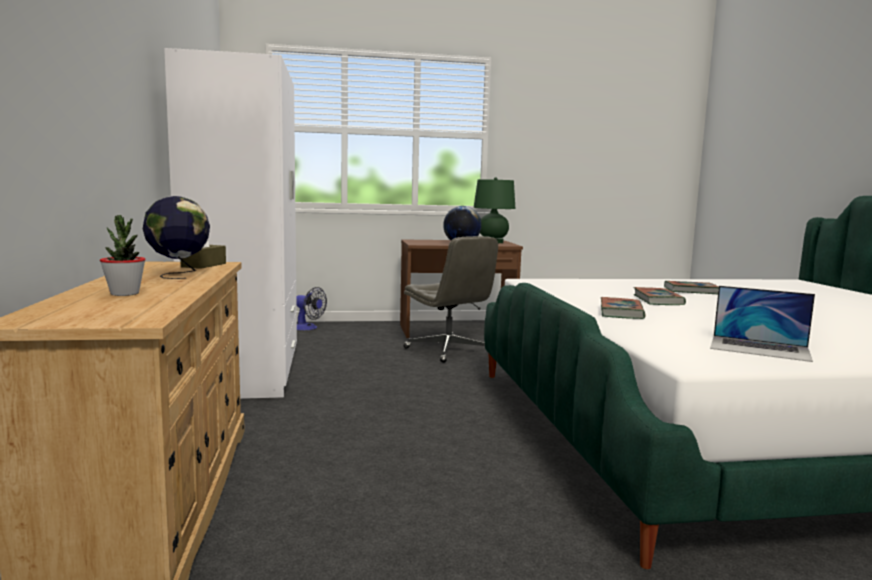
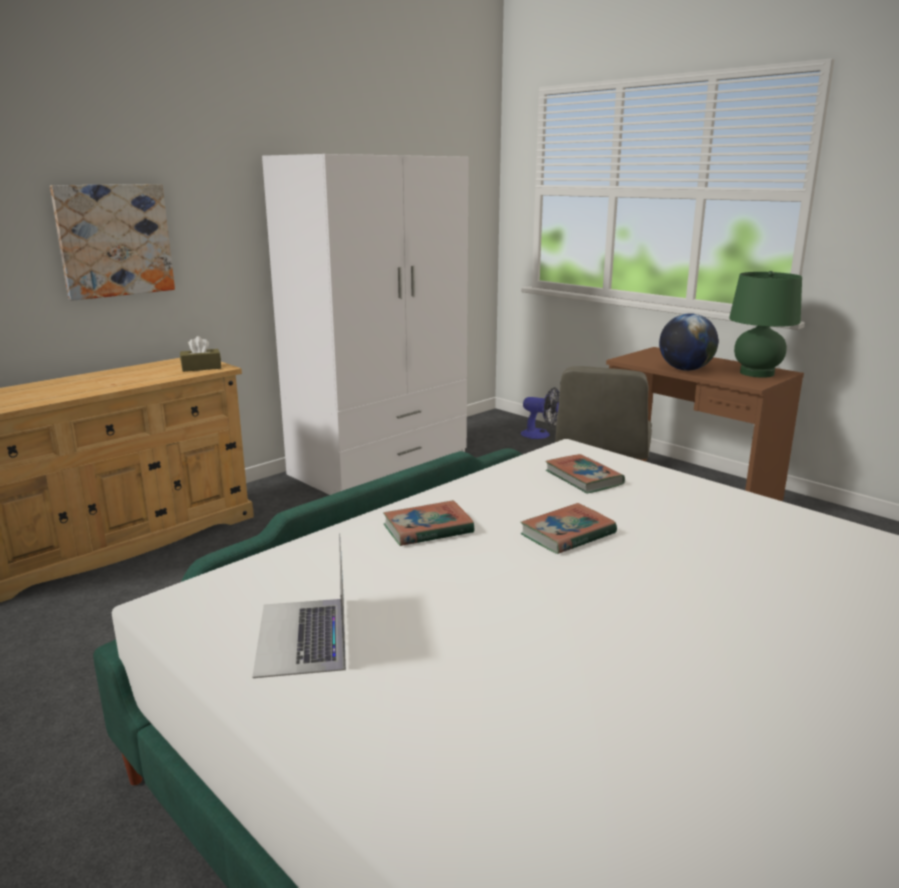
camera: 55 degrees right, 10 degrees up
potted plant [100,215,146,296] -> none
globe [143,196,210,279] -> none
fan [296,287,327,330] -> fan turned 60 degrees counterclockwise [521,387,560,439]
book [664,281,719,294] -> book moved to [545,454,625,494]
none -> picture [50,184,175,301]

